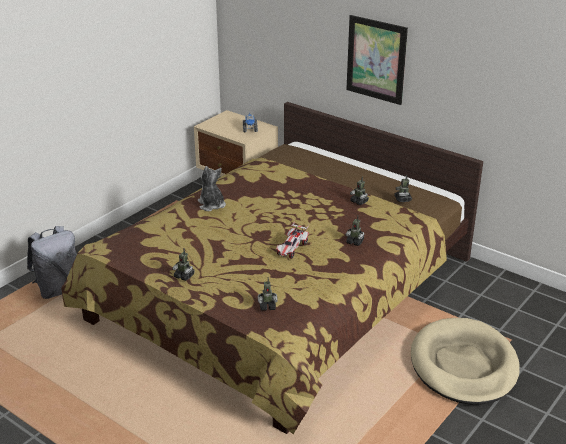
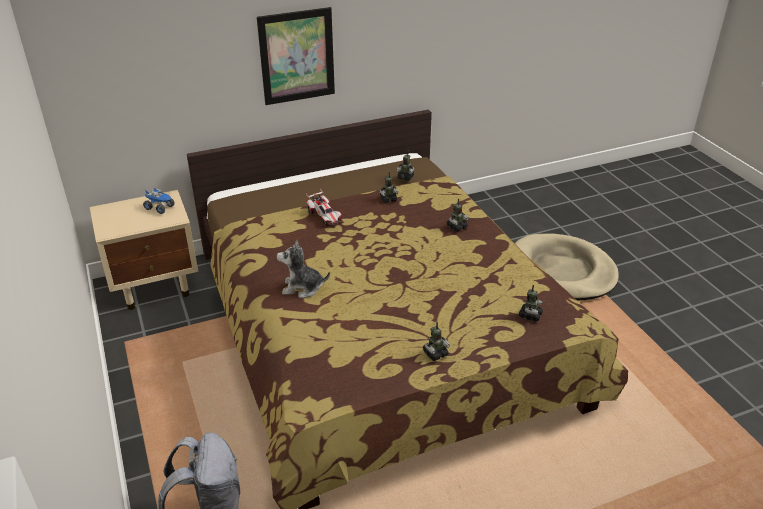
camera: 60 degrees left, 5 degrees up
toy car [276,221,309,259] -> toy car moved to [306,189,342,227]

